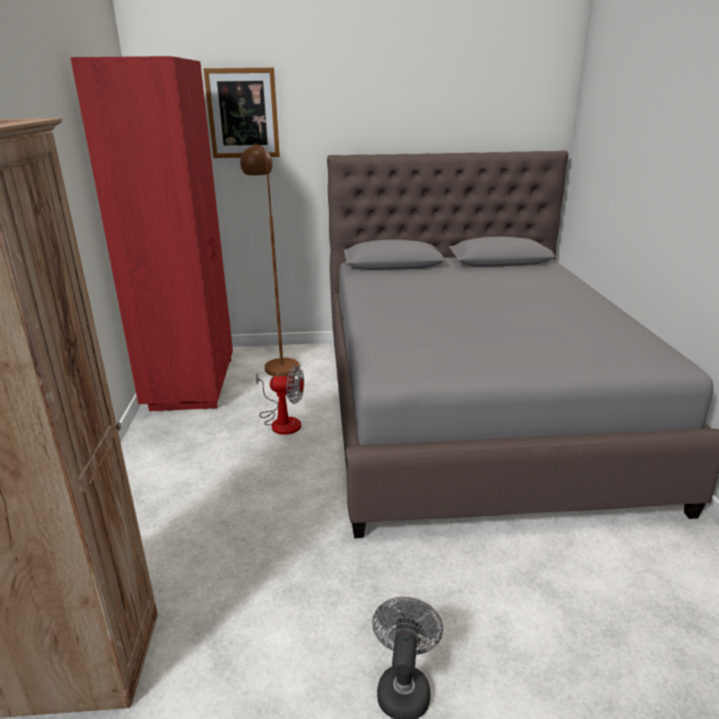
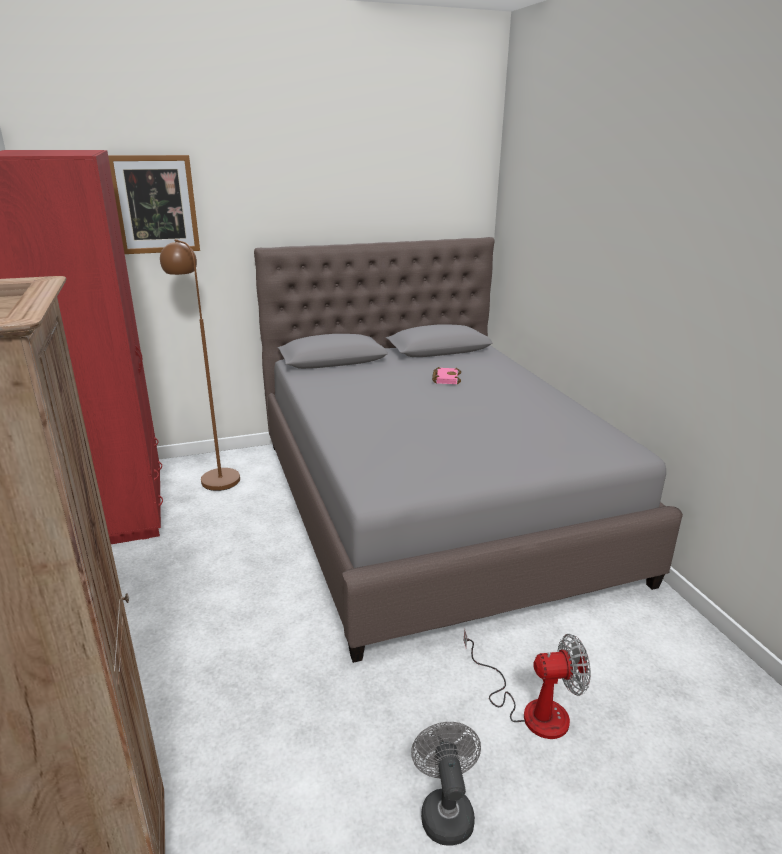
camera: 15 degrees left, 0 degrees up
fan [256,366,304,435] -> fan moved to [464,629,591,739]
none -> pink book [432,367,461,384]

